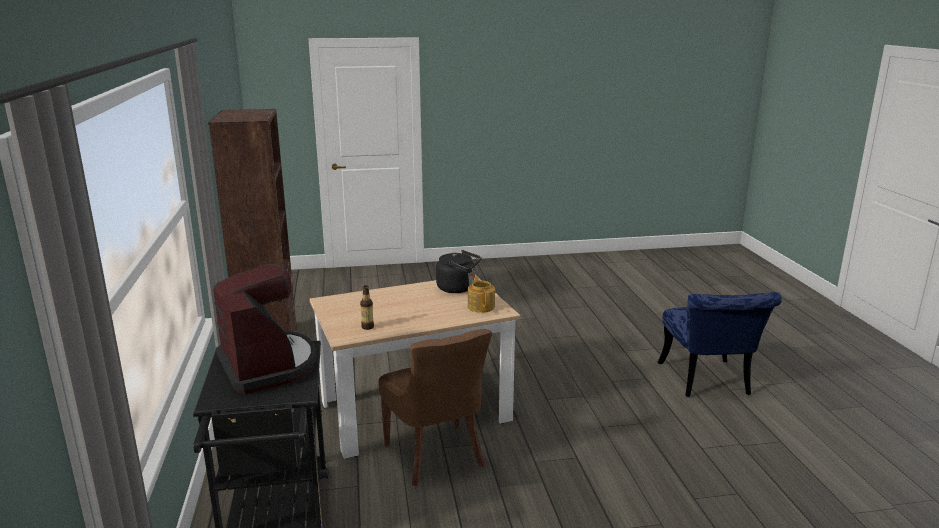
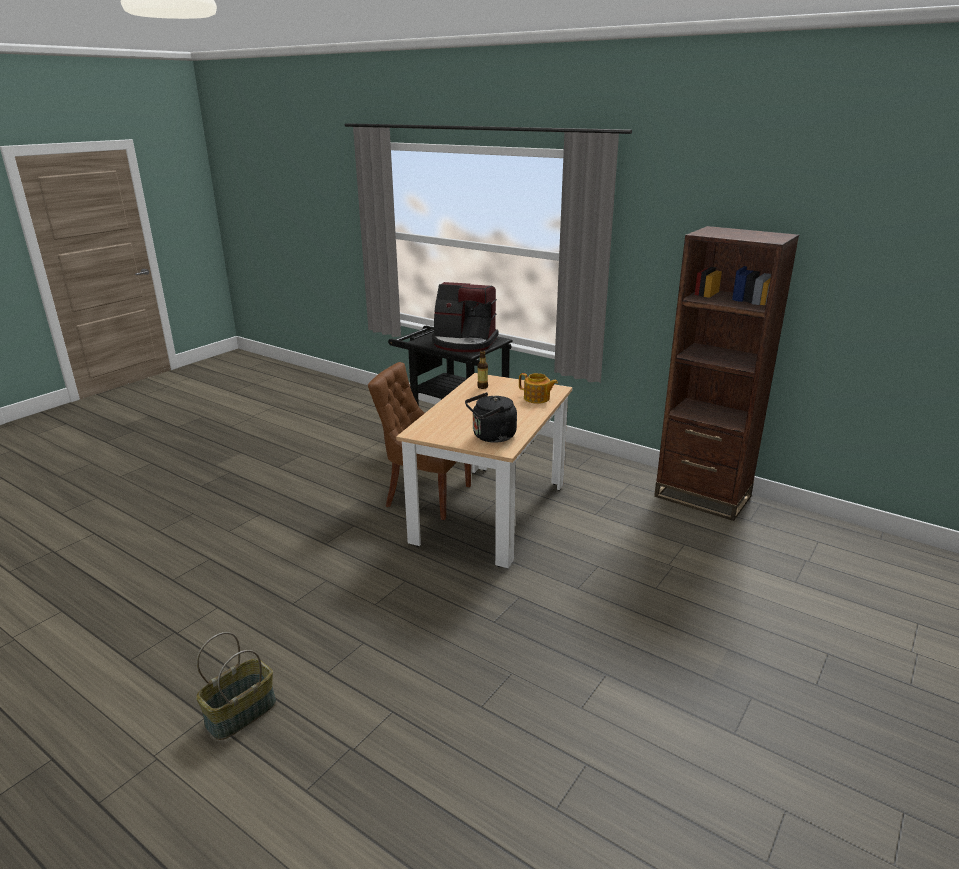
camera: 135 degrees right, 5 degrees up
teapot [468,277,495,313] -> teapot moved to [519,373,558,404]
blue chair [657,292,782,397] -> basket [196,632,276,740]

